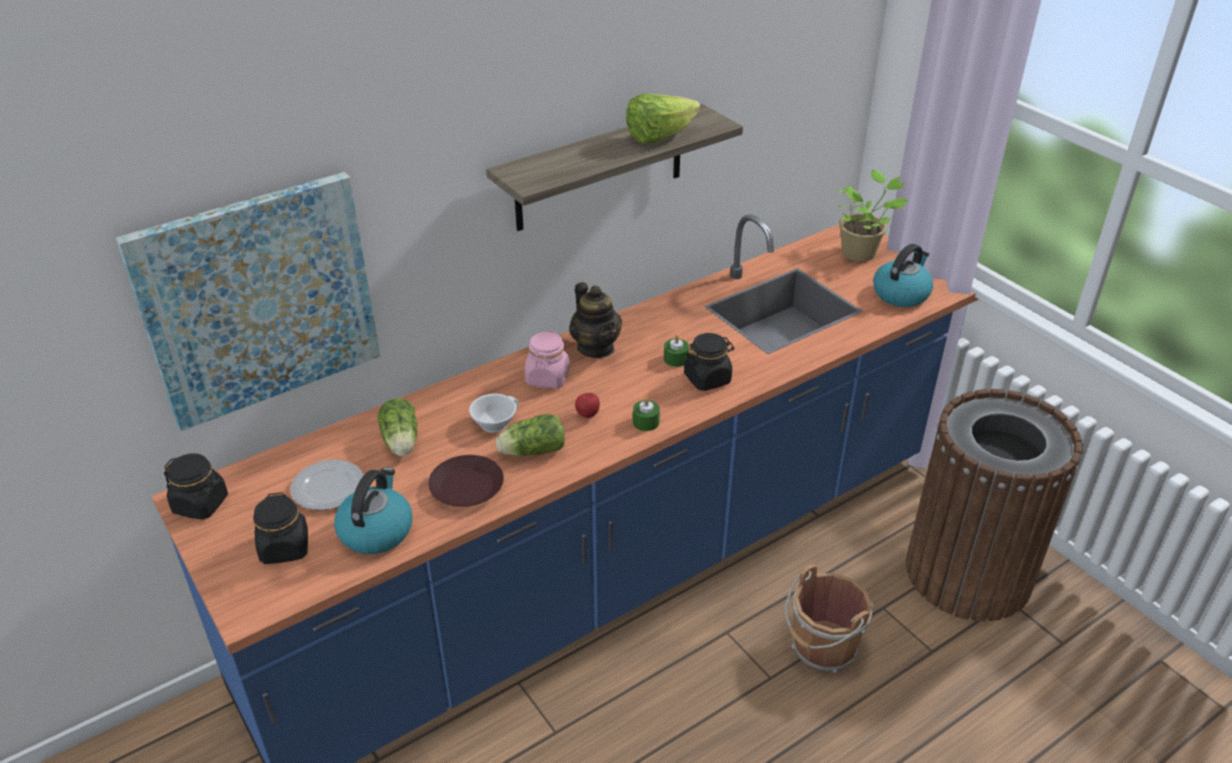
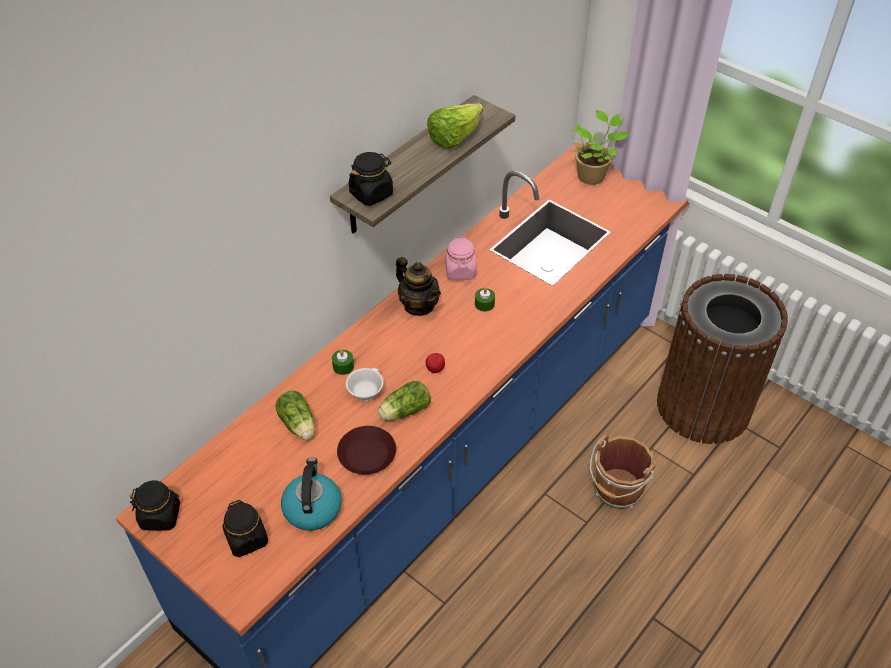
camera: 15 degrees left, 10 degrees up
picture [115,172,380,431] -> none
plate [290,460,364,510] -> none
pink jar [525,330,570,389] -> pink jar moved to [445,236,476,280]
green candle [633,397,660,431] -> green candle moved to [332,350,354,375]
black jar [684,333,734,391] -> black jar moved to [349,152,393,206]
kettle [873,244,933,307] -> none

